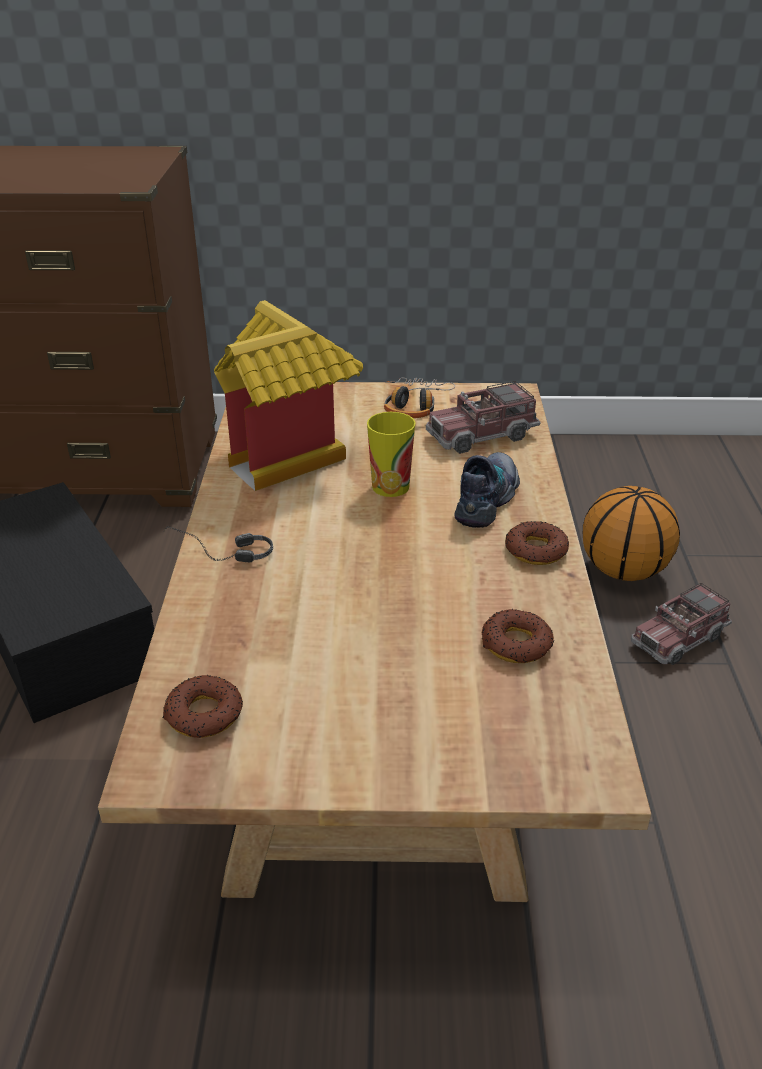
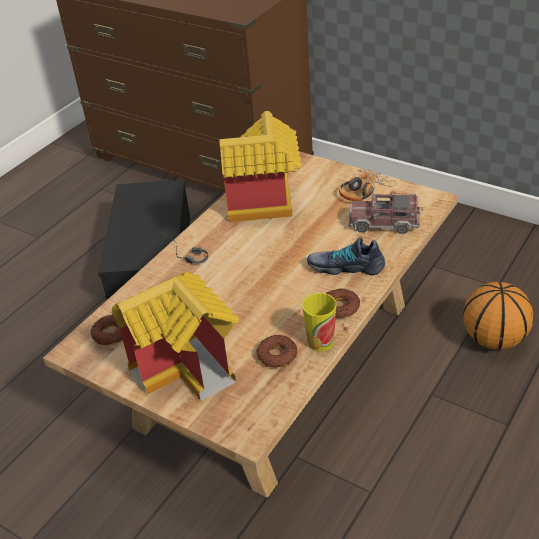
camera: 35 degrees right, 5 degrees up
cup [367,412,416,497] -> cup moved to [302,293,336,351]
shoe [454,452,520,528] -> shoe turned 135 degrees counterclockwise [307,237,385,276]
toy truck [631,583,732,665] -> none
none -> toy house [112,272,239,401]

